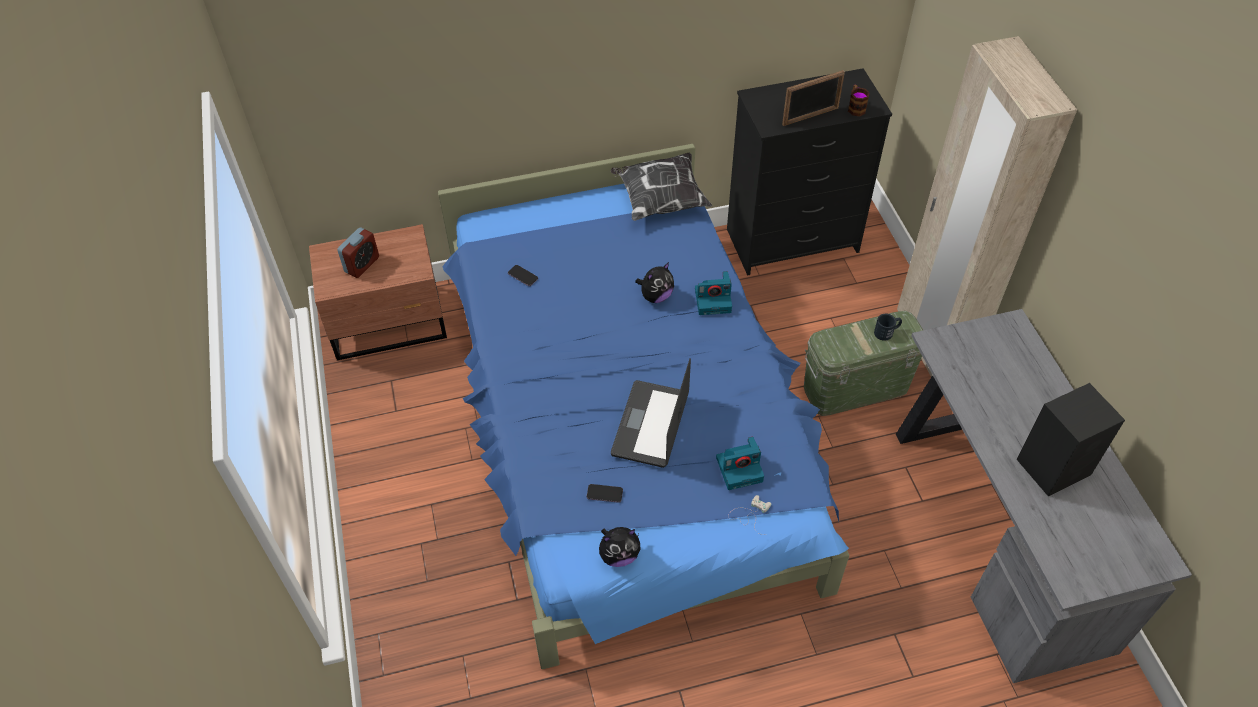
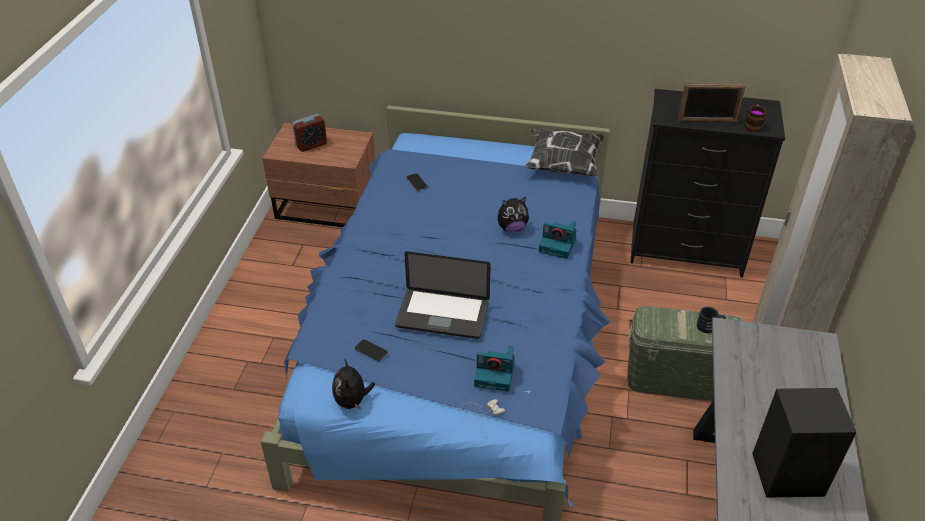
camera: 25 degrees right, 10 degrees down
plush toy [599,527,641,567] -> plush toy turned 75 degrees clockwise [332,358,375,410]
laptop [611,358,691,468] -> laptop turned 120 degrees counterclockwise [395,251,491,339]

